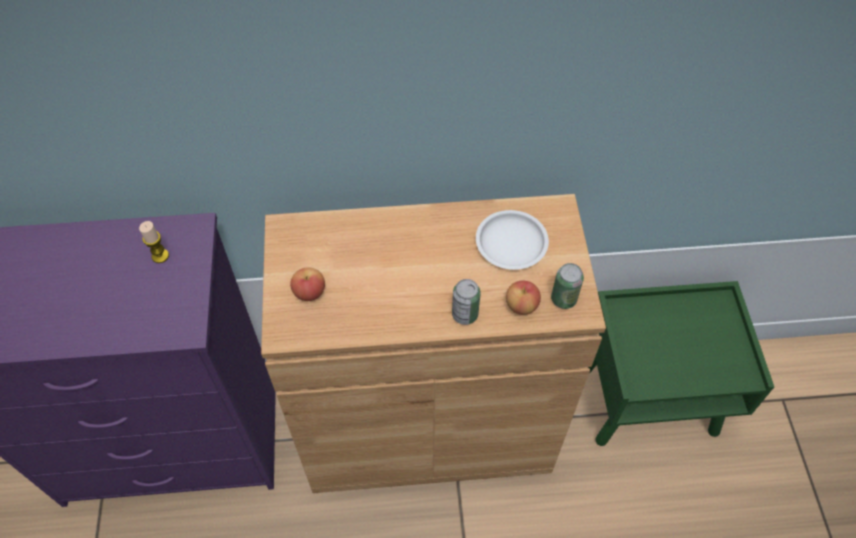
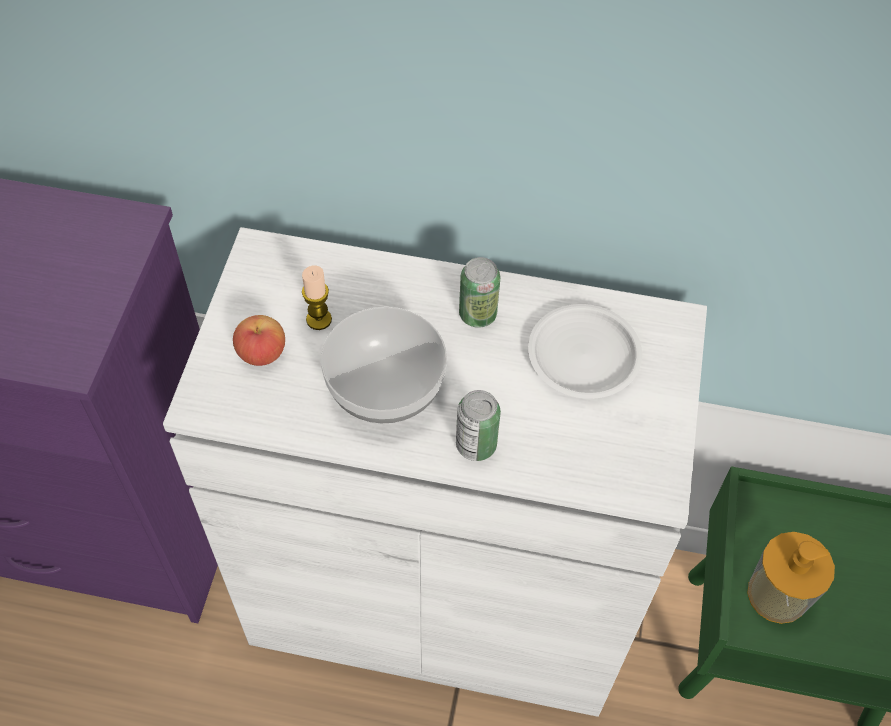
camera: 15 degrees right, 0 degrees up
candle [139,221,169,263] -> candle moved to [302,266,332,330]
brown cabinet [261,194,606,493] -> white cabinet [163,227,707,717]
apple [506,281,541,315] -> none
can [551,263,584,309] -> can moved to [459,257,500,328]
none -> bowl [321,307,447,423]
none -> soap dispenser [747,532,835,624]

